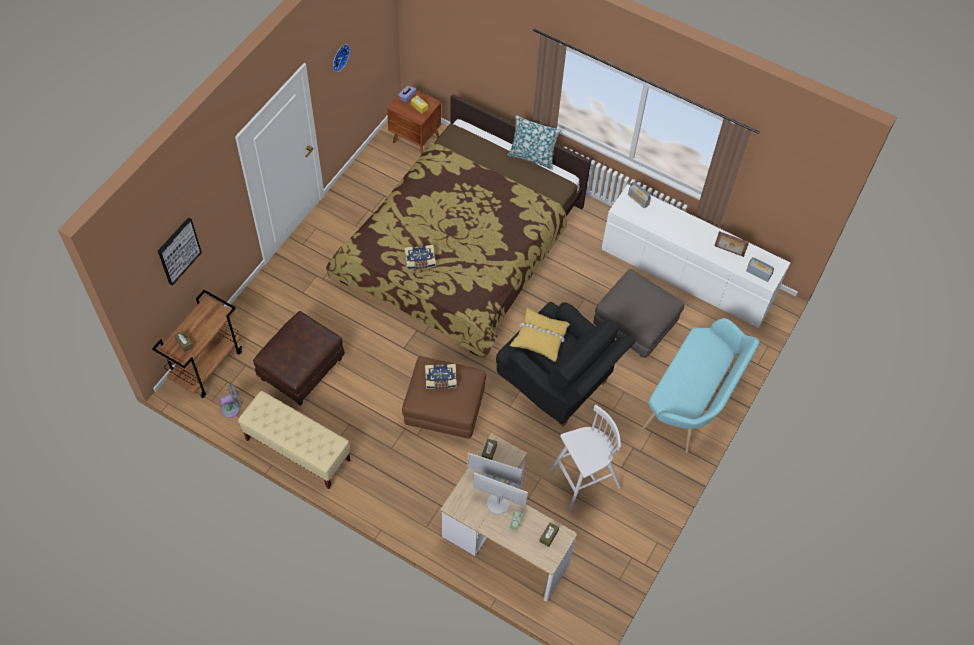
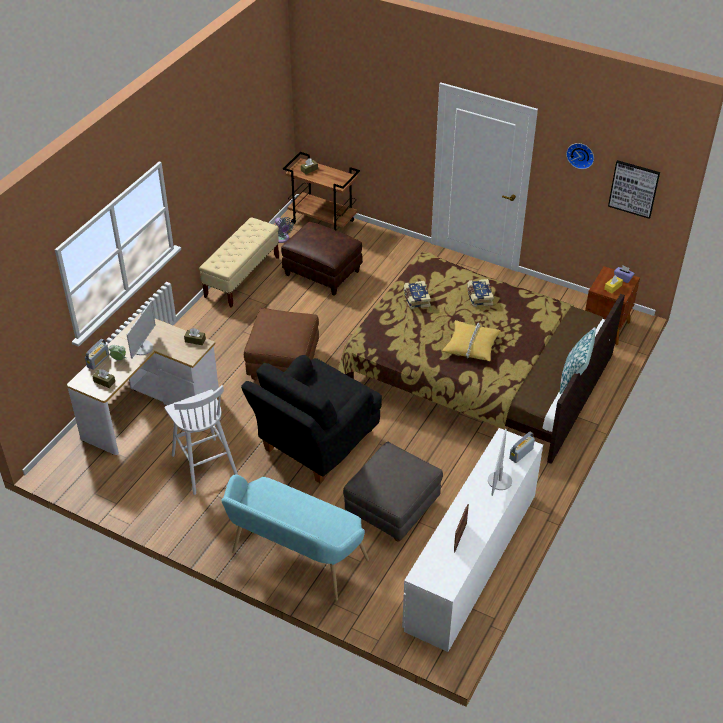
camera: 90 degrees right, 15 degrees down
picture [158,217,202,286] -> picture moved to [608,160,660,219]
book [425,364,457,389] -> book moved to [467,279,494,307]
monitor [467,453,522,484] -> monitor moved to [488,429,512,496]
yellow pillow [510,308,570,362] -> yellow pillow moved to [442,320,501,361]
radio [746,257,774,282] -> radio moved to [85,339,109,370]

